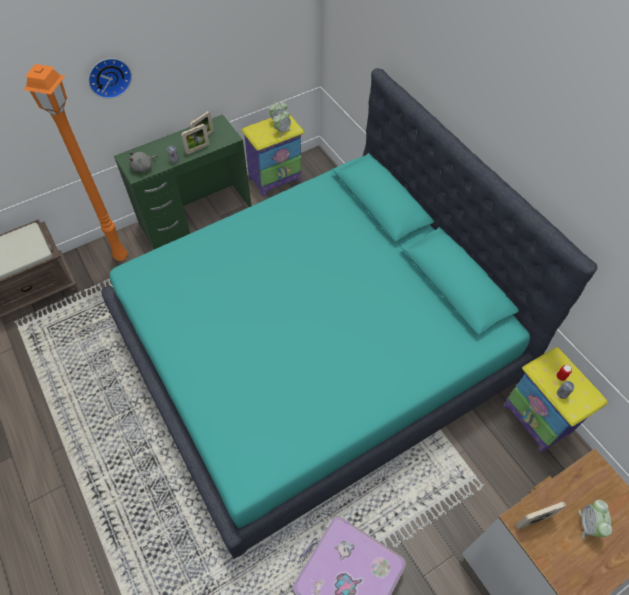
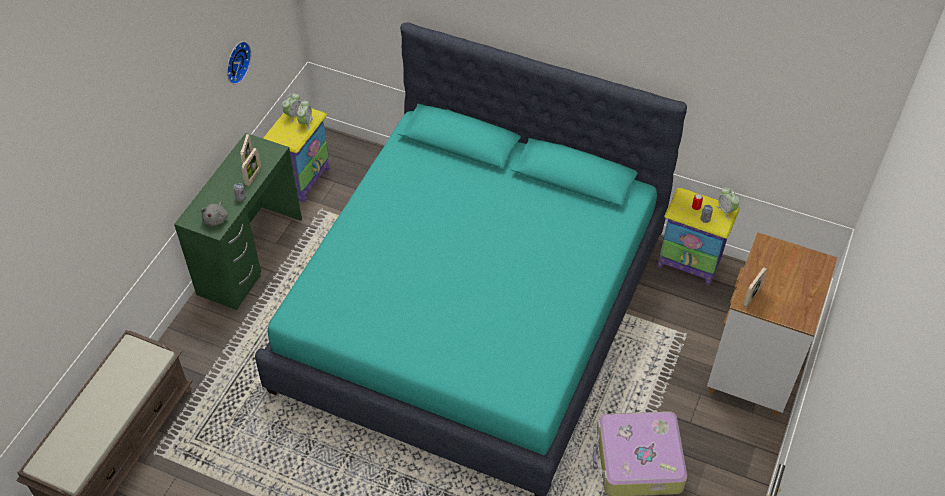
camera: 35 degrees left, 5 degrees down
orange floor lamp [23,64,128,261] -> none
wall clock [88,58,132,99] -> wall clock moved to [227,41,251,84]
alarm clock [579,500,612,539] -> alarm clock moved to [716,188,740,219]

